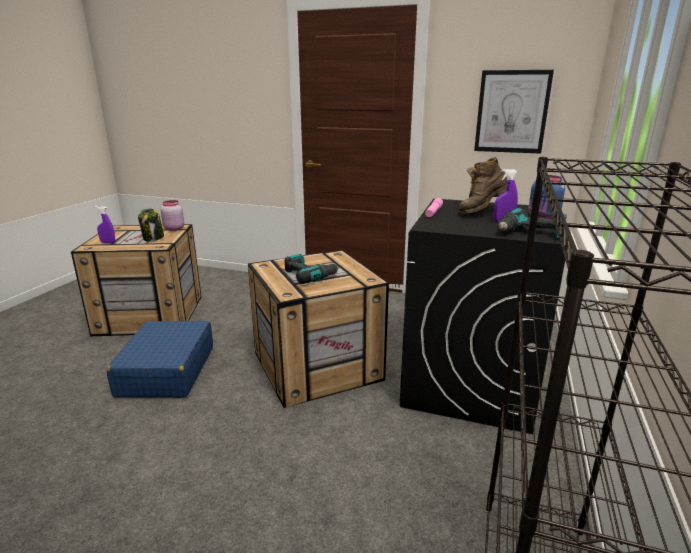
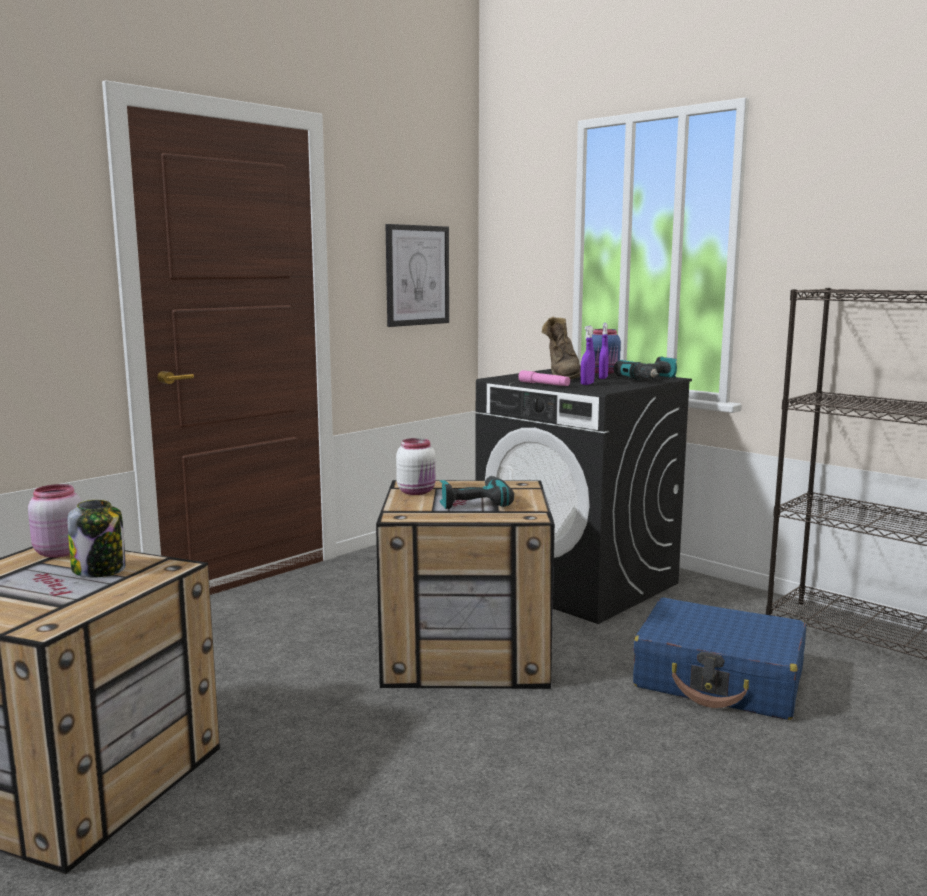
camera: 65 degrees left, 10 degrees down
purple spray bottle [95,206,115,243] -> purple spray bottle moved to [580,326,595,385]
blue suitcase [107,321,213,398] -> blue suitcase moved to [633,598,806,720]
none -> white jar [396,438,436,495]

